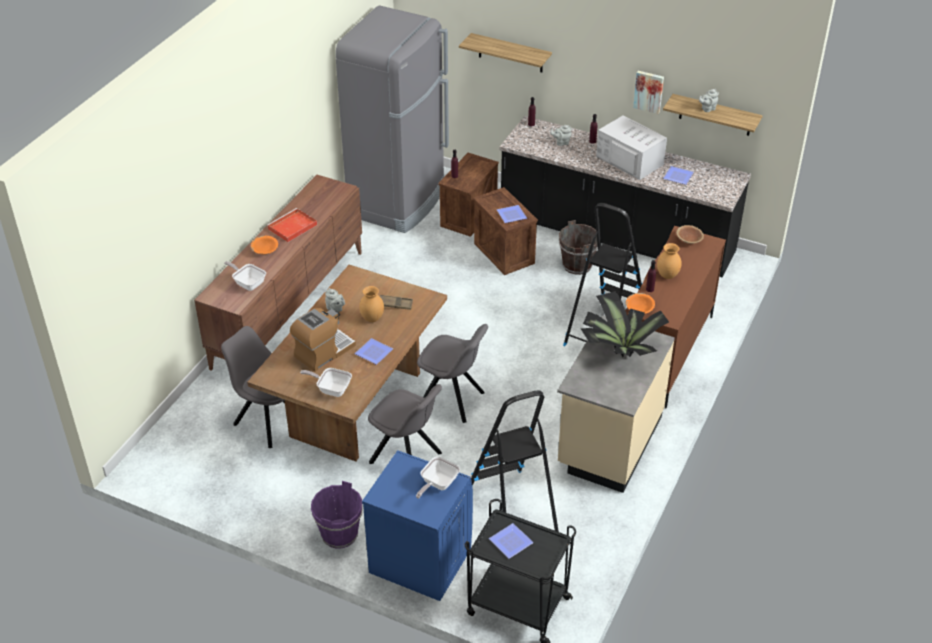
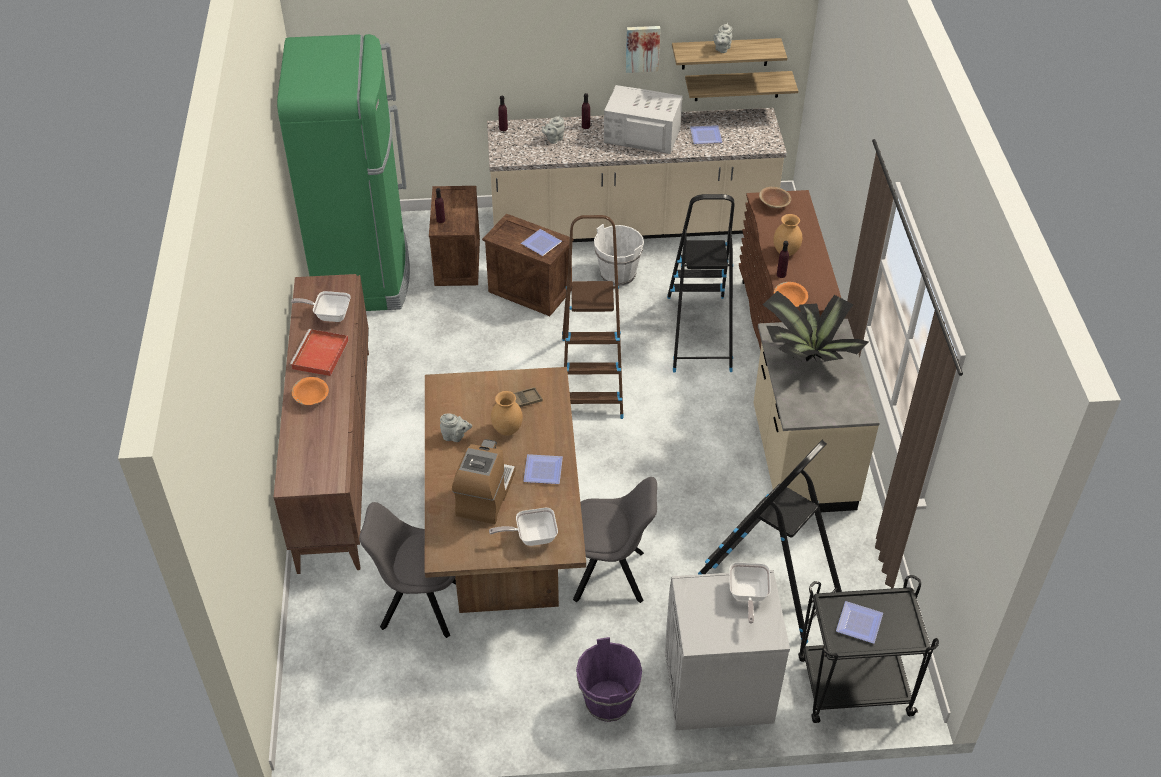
camera: 30 degrees left, 5 degrees up
frying pan [224,261,266,291] -> frying pan moved to [291,291,351,322]
grey fridge [336,6,449,233] -> green fridge [277,34,410,311]
blue washing machine [362,450,473,601] -> white washing machine [665,570,790,730]
grey chair [417,324,488,423] -> none
shelf [459,33,552,73] -> shelf moved to [685,71,798,101]
black counter [500,116,751,277] -> beige counter [487,108,787,242]
brown bucket [559,220,598,275] -> white bucket [594,224,644,286]
none -> brown step ladder [562,215,624,419]

